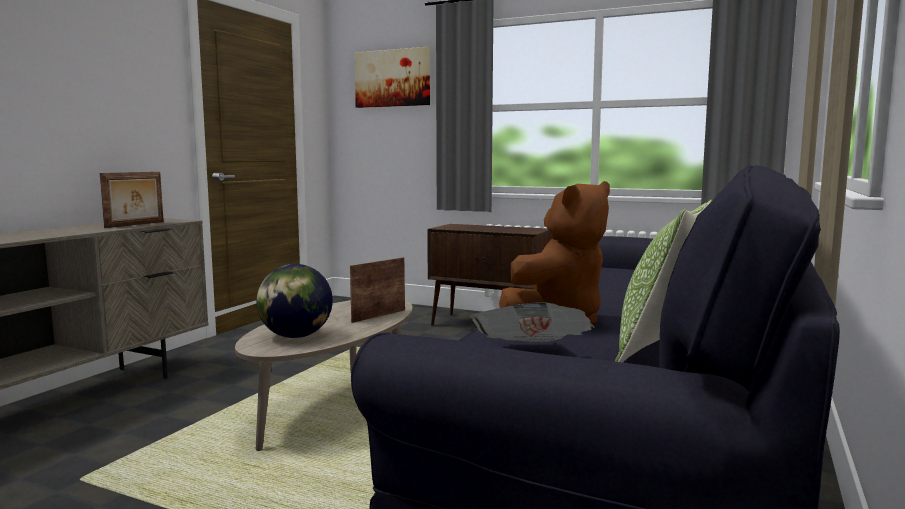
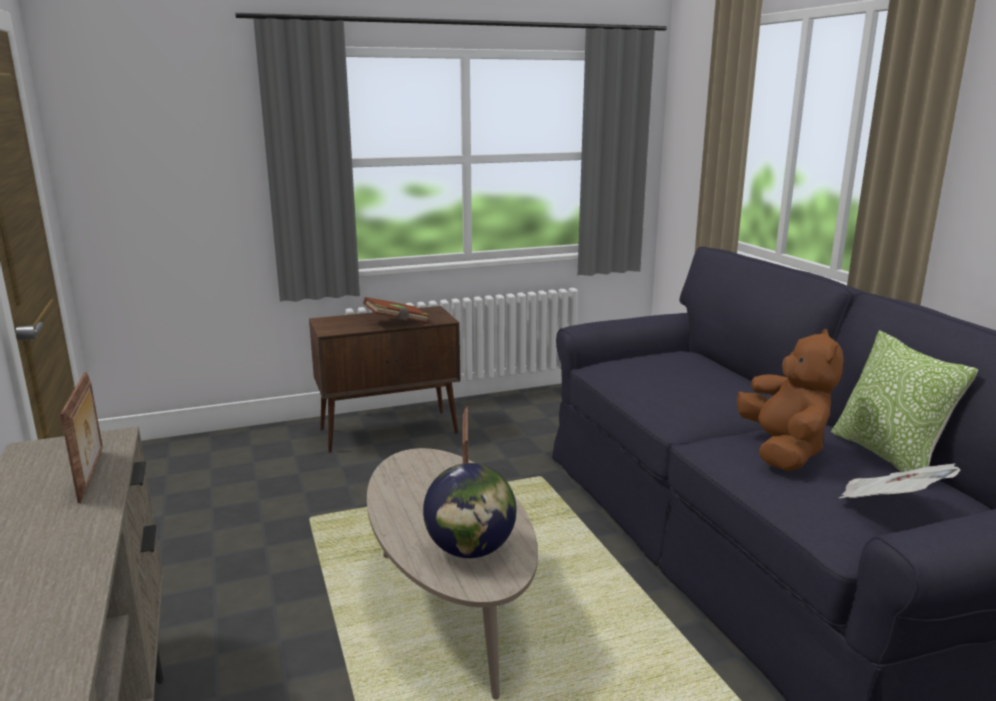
camera: 45 degrees left, 10 degrees up
picture [354,47,430,108] -> none
none -> brown book [363,297,430,323]

